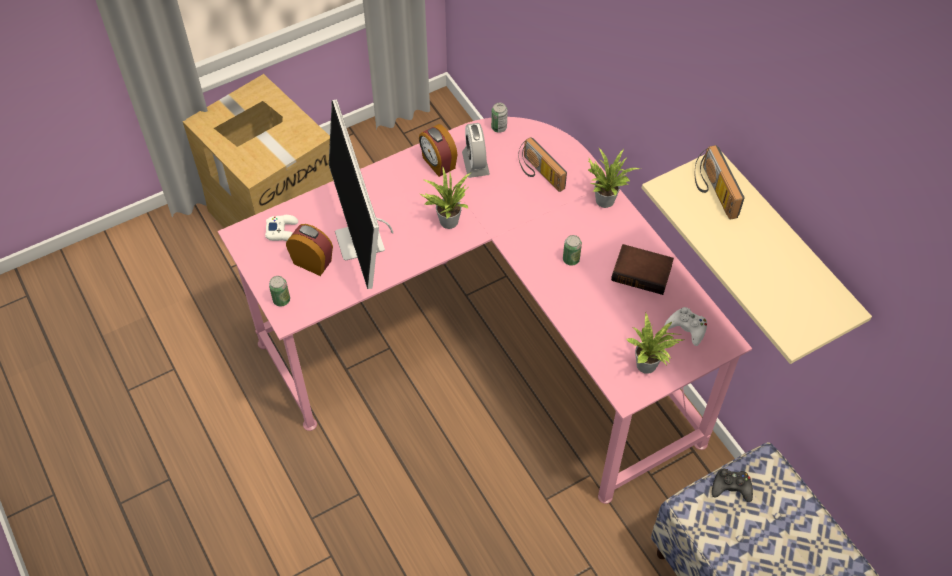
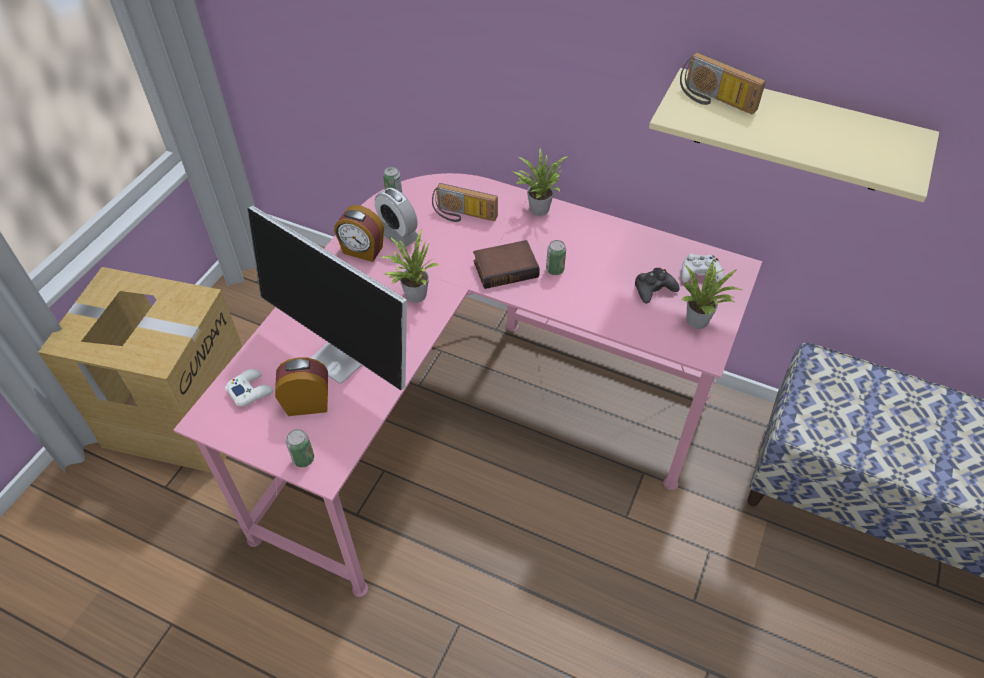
camera: 35 degrees left, 5 degrees down
book [611,244,674,295] -> book moved to [473,240,540,289]
black game controller [712,469,753,502] -> black game controller moved to [635,268,680,304]

